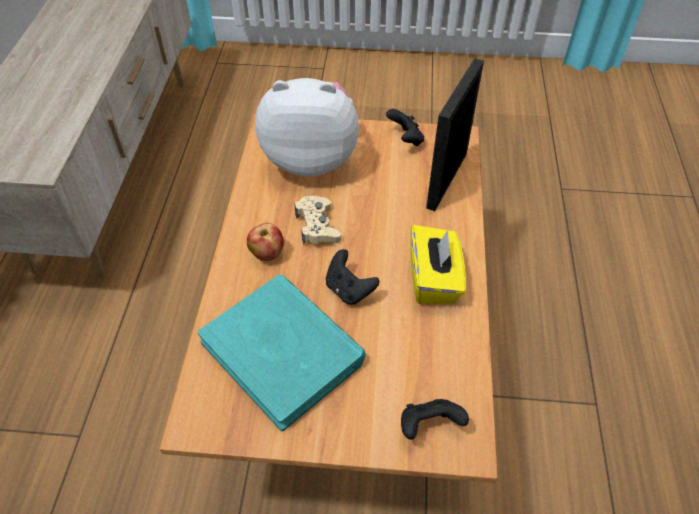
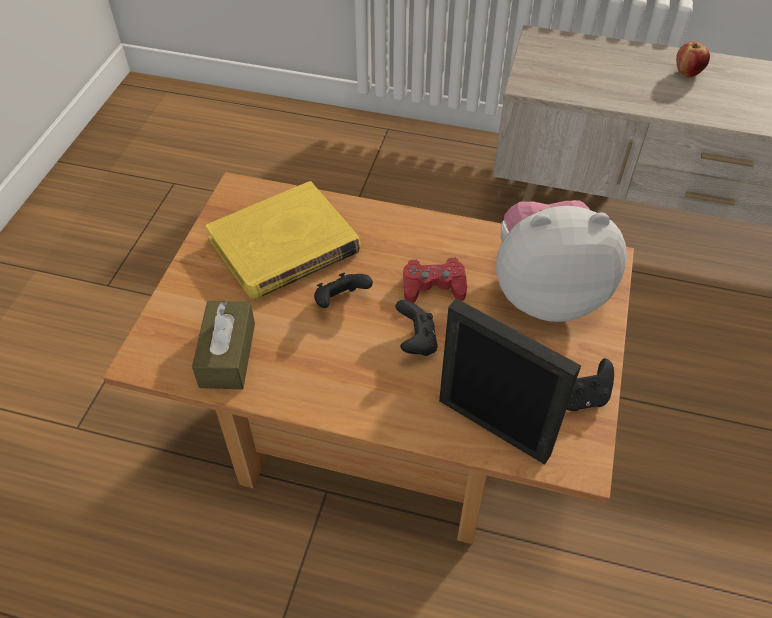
camera: 100 degrees right, 0 degrees up
turquoise book [197,274,366,431] -> yellow book [206,181,361,300]
apple [247,223,284,261] -> apple moved to [676,41,710,77]
plush toy [255,78,359,176] -> plush toy turned 105 degrees counterclockwise [496,200,627,322]
beige game controller [295,196,341,245] -> red game controller [403,258,467,303]
black game controller [401,399,469,440] -> black game controller moved to [395,300,438,356]
yellow tissue box [410,225,466,304] -> none
none -> brown tissue box [192,301,255,389]

